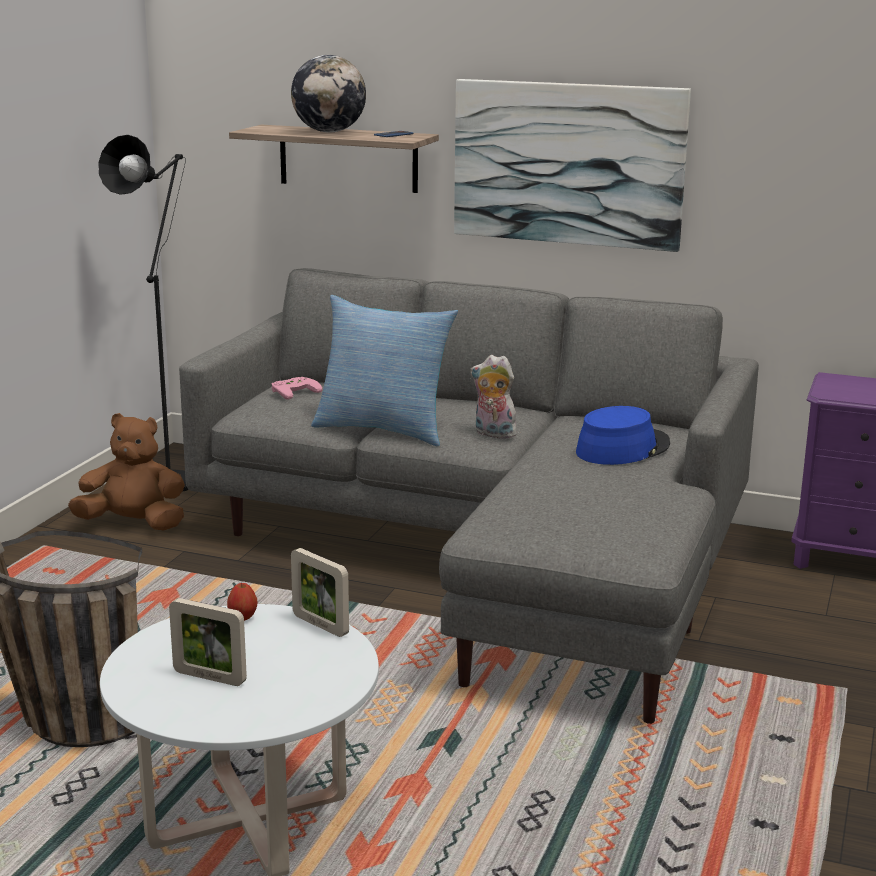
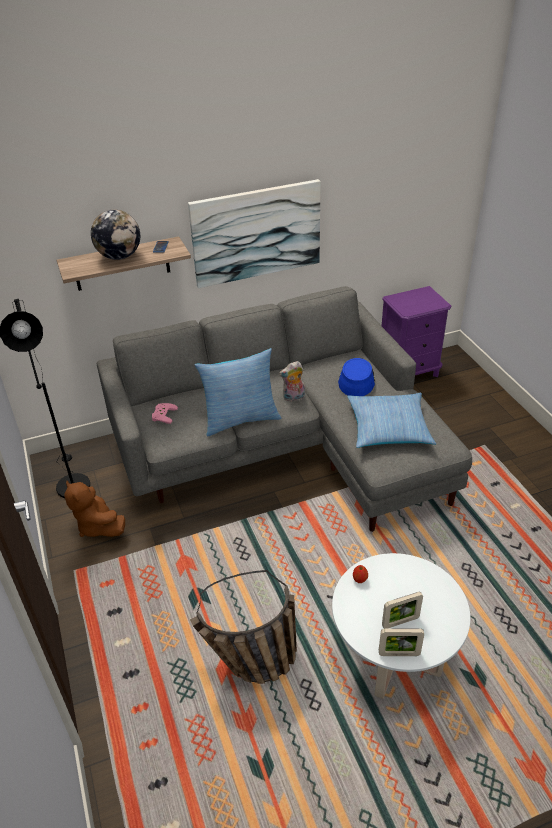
camera: 40 degrees left, 20 degrees up
brown plush toy [68,413,185,530] -> brown plush toy turned 90 degrees counterclockwise [64,481,125,537]
picture frame [291,548,349,637] -> picture frame moved to [379,629,424,656]
none -> pillow [348,393,436,448]

